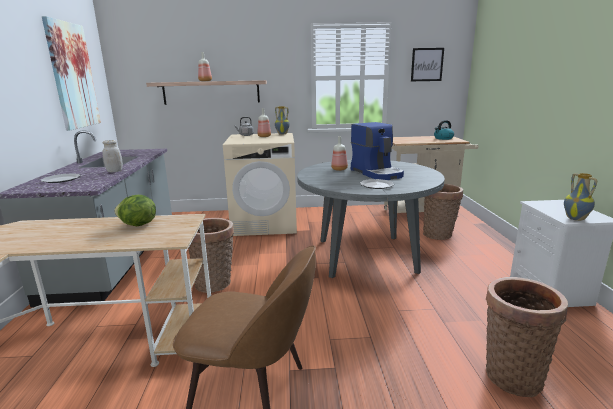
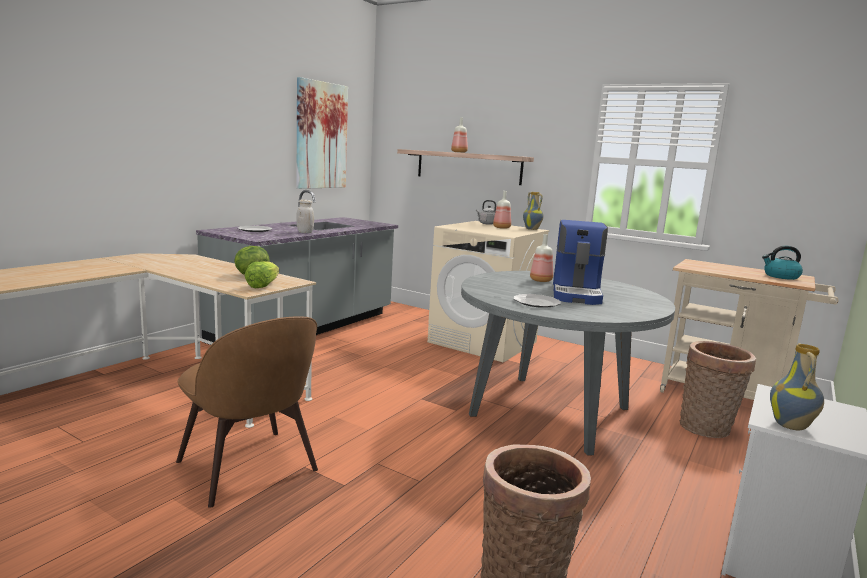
camera: 35 degrees right, 5 degrees down
basket [188,218,234,293] -> none
picture [411,48,444,81] -> none
none -> lettuce [245,261,279,288]

